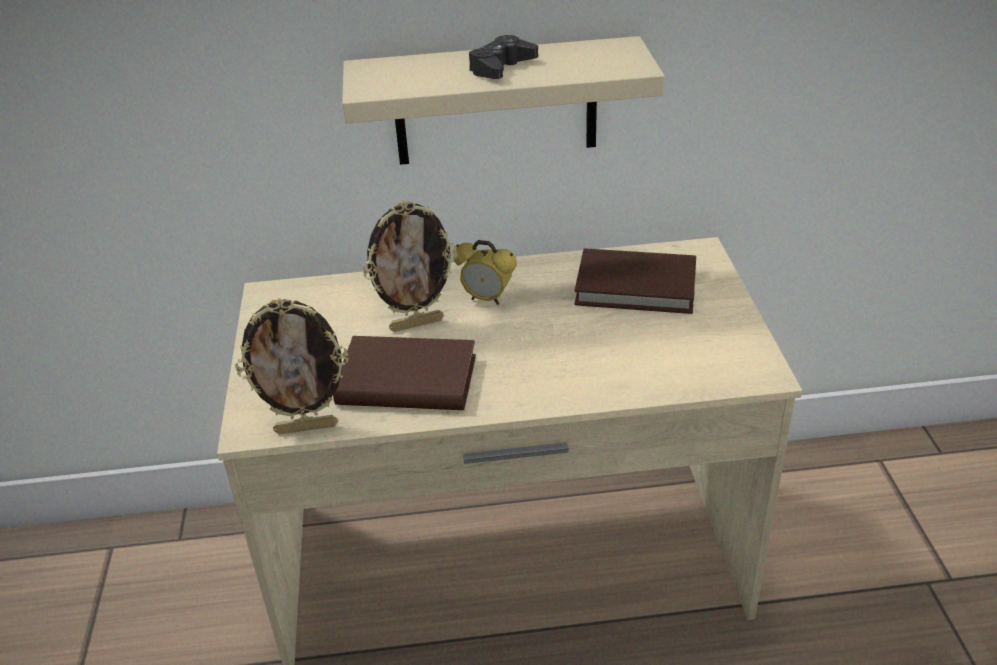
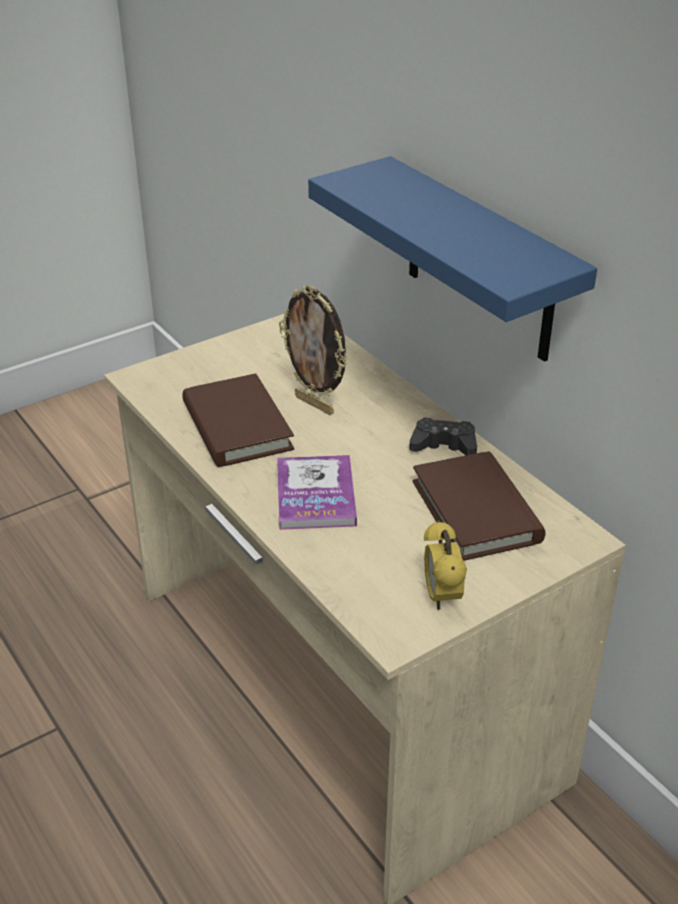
camera: 60 degrees right, 0 degrees up
picture frame [235,298,349,434] -> none
beige shelf [342,36,665,165] -> blue shelf [308,156,597,362]
alarm clock [453,240,517,305] -> alarm clock moved to [424,520,467,610]
black game controller [469,35,538,79] -> black game controller moved to [409,417,477,455]
none -> book [277,455,357,530]

